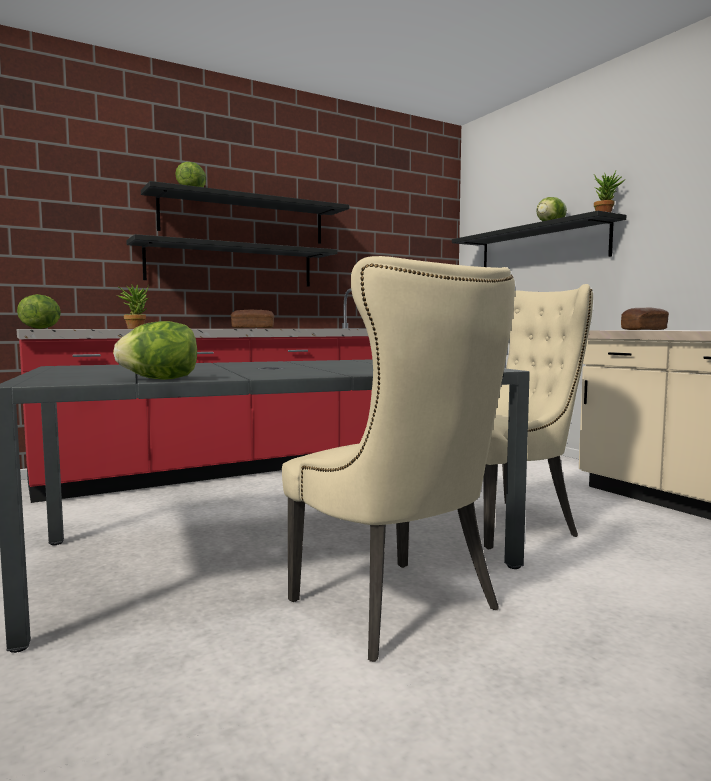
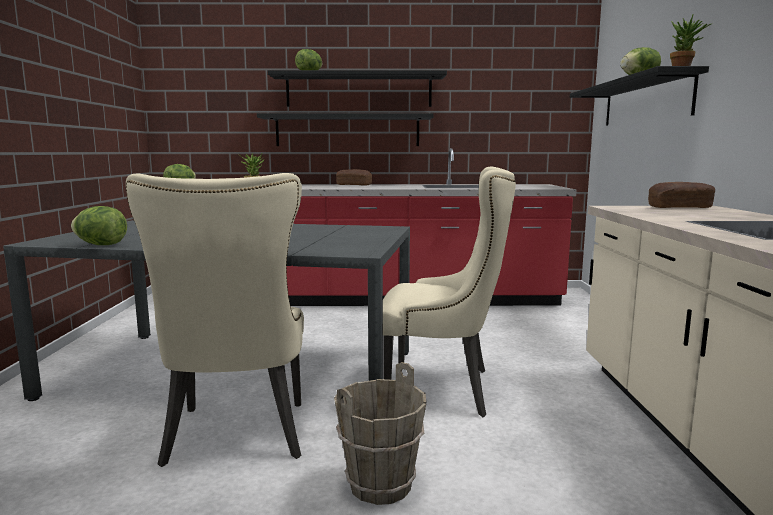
camera: 30 degrees right, 5 degrees up
none -> brown bucket [334,362,427,505]

